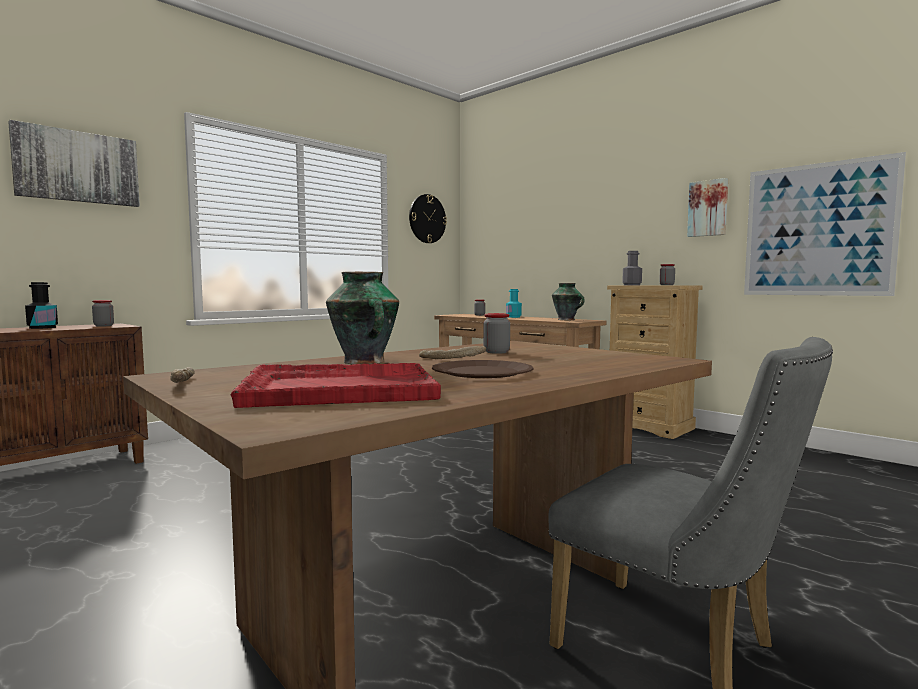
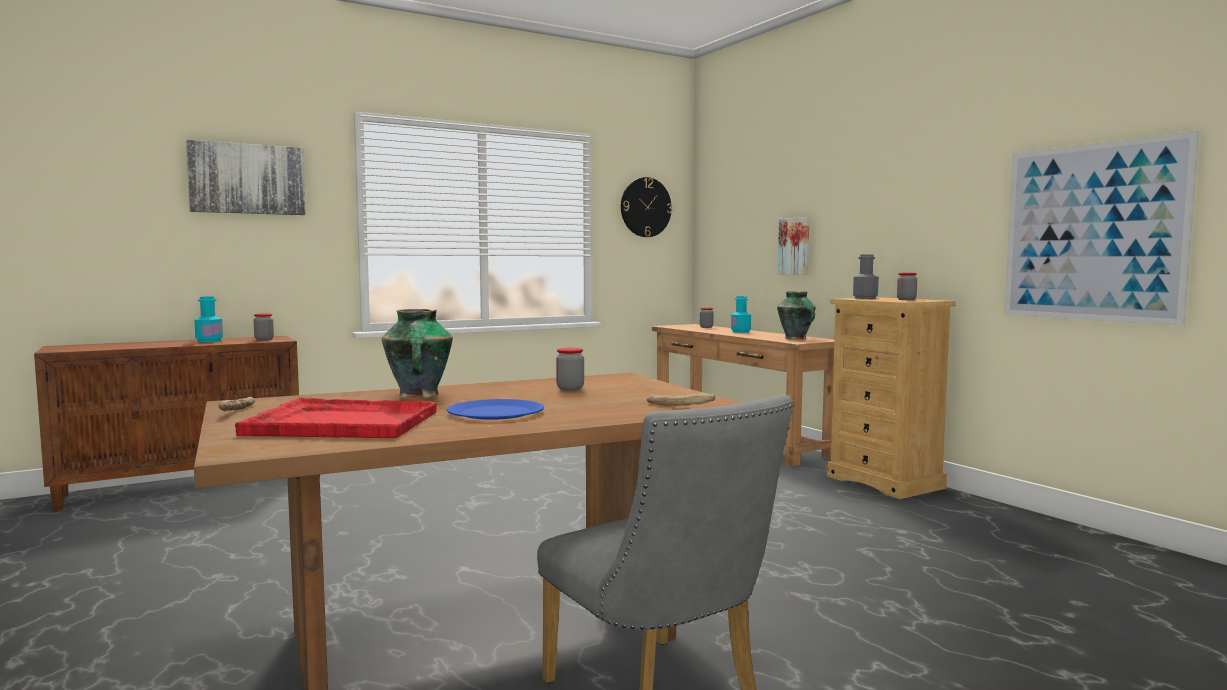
camera: 15 degrees right, 0 degrees up
black bottle [25,282,58,329] -> turquoise bottle [194,297,223,342]
bread [419,346,486,359] -> bread moved to [646,393,715,406]
brown plate [432,360,534,378] -> blue plate [446,399,544,420]
picture [687,178,728,237] -> picture moved to [778,217,809,275]

